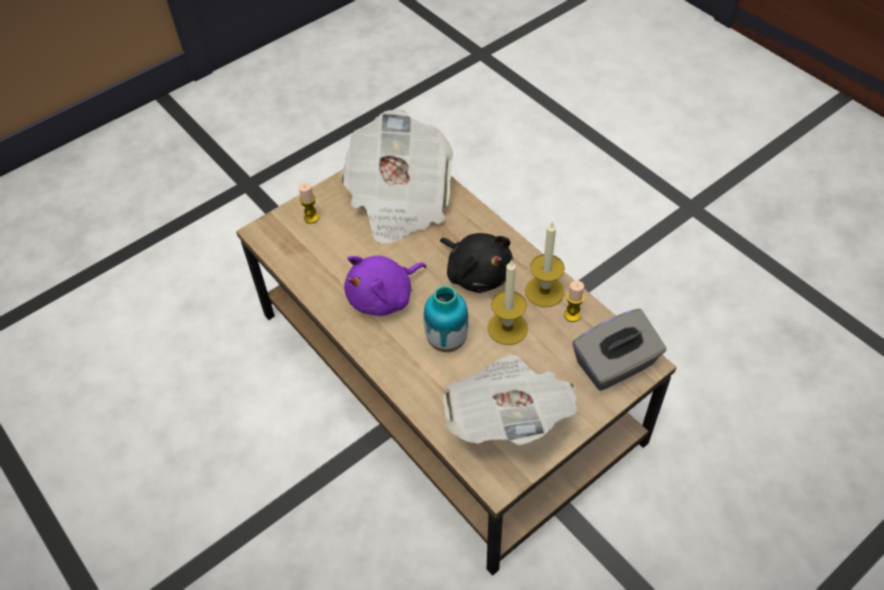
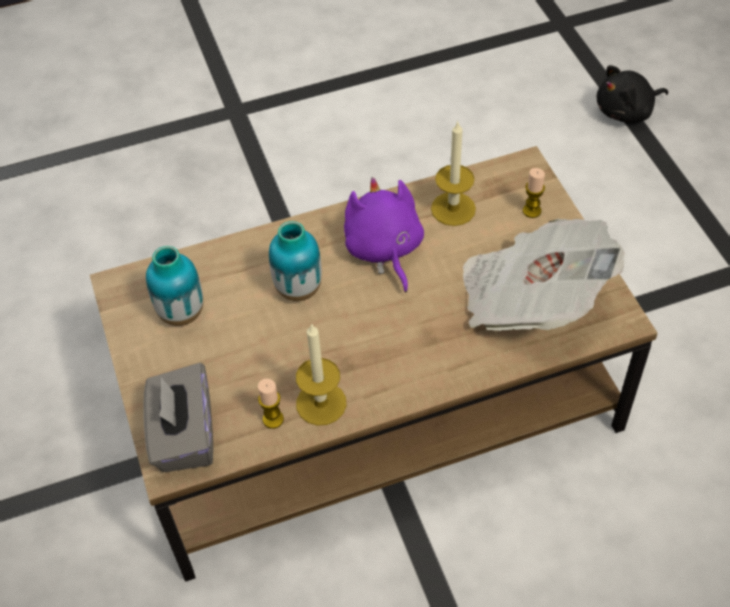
camera: 110 degrees right, 0 degrees up
black plush toy [440,233,513,293] -> black plush toy moved to [597,65,668,123]
newspaper [443,355,577,445] -> vase [146,246,203,326]
candle [487,259,528,345] -> candle moved to [431,122,476,226]

